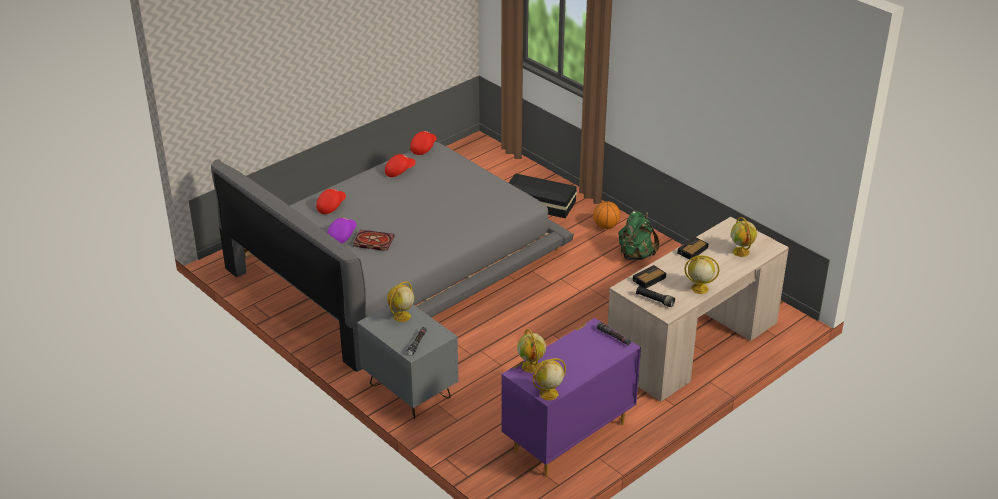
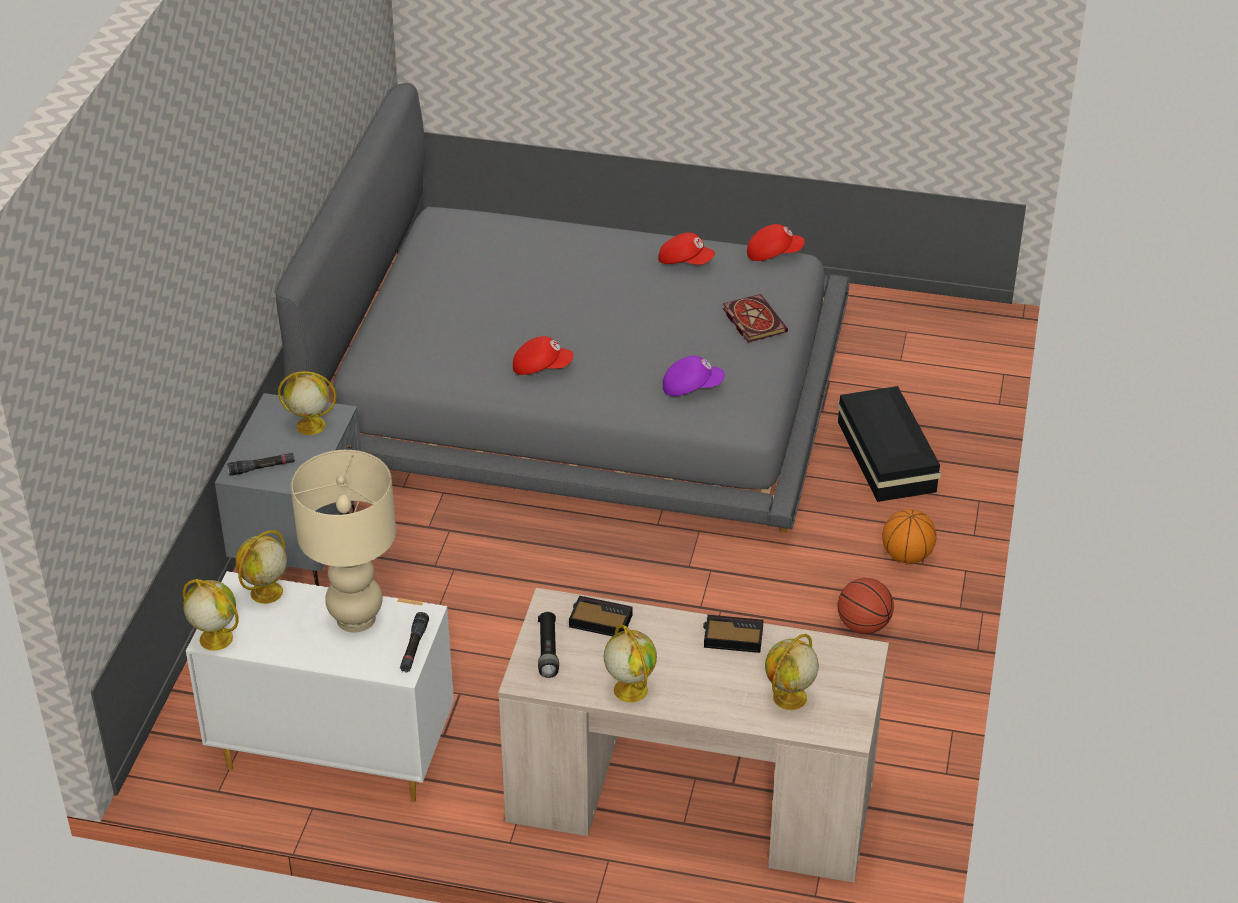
camera: 55 degrees right, 5 degrees up
red cap [316,189,346,214] -> red cap moved to [513,336,573,375]
purple cap [327,217,357,244] -> purple cap moved to [663,356,725,396]
book [353,230,395,251] -> book moved to [722,294,788,342]
purple dresser [501,318,641,476] -> white dresser [186,571,454,802]
green backpack [619,211,659,260] -> basketball [837,578,894,634]
none -> beige table lamp [291,450,396,633]

